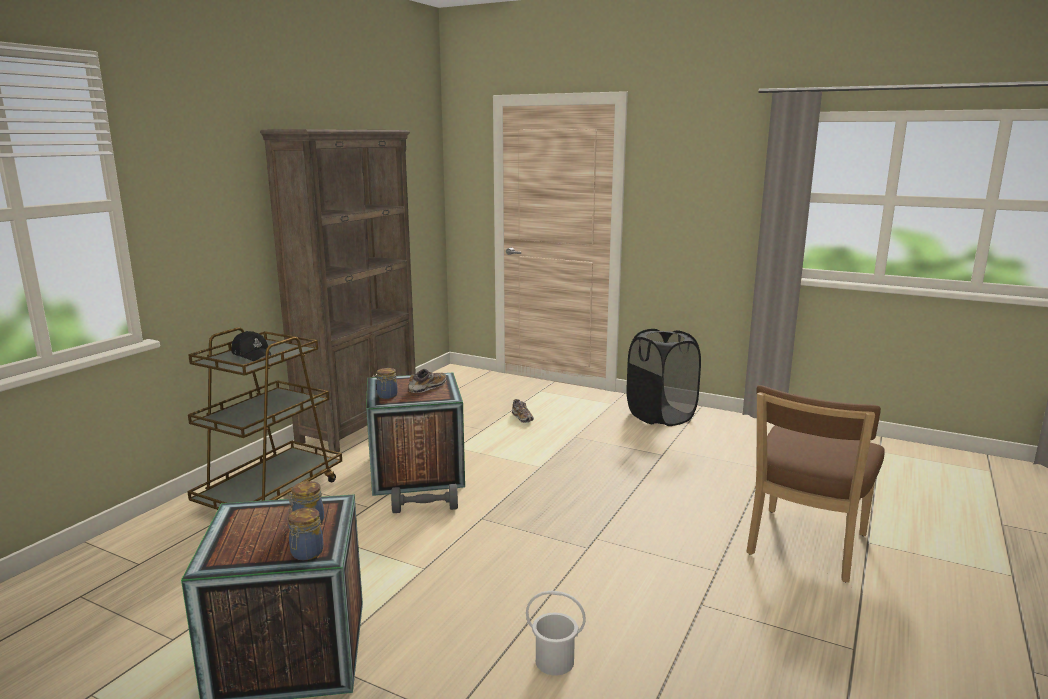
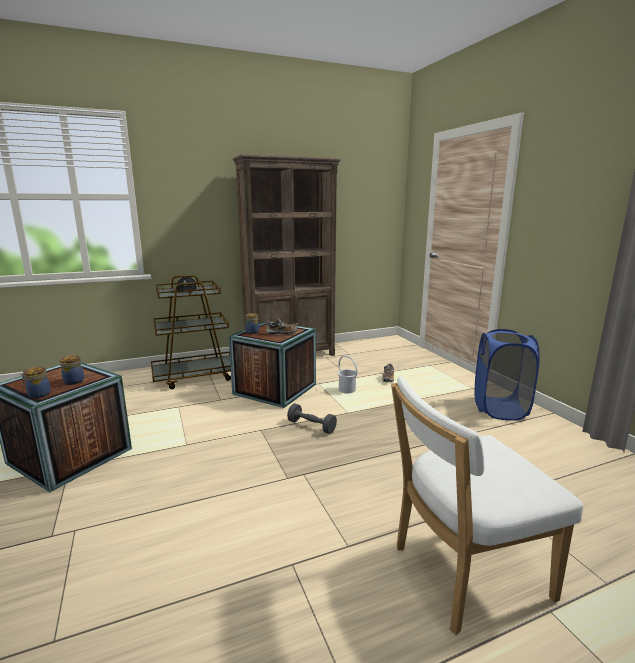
camera: 40 degrees right, 0 degrees up
grey dumbbell [391,484,458,513] -> grey dumbbell moved to [287,403,337,434]
white bucket [526,591,586,676] -> white bucket moved to [338,355,358,393]
black laundry basket [627,329,701,426] -> blue laundry basket [475,329,540,420]
brown chair [746,385,885,582] -> white chair [391,376,583,636]

